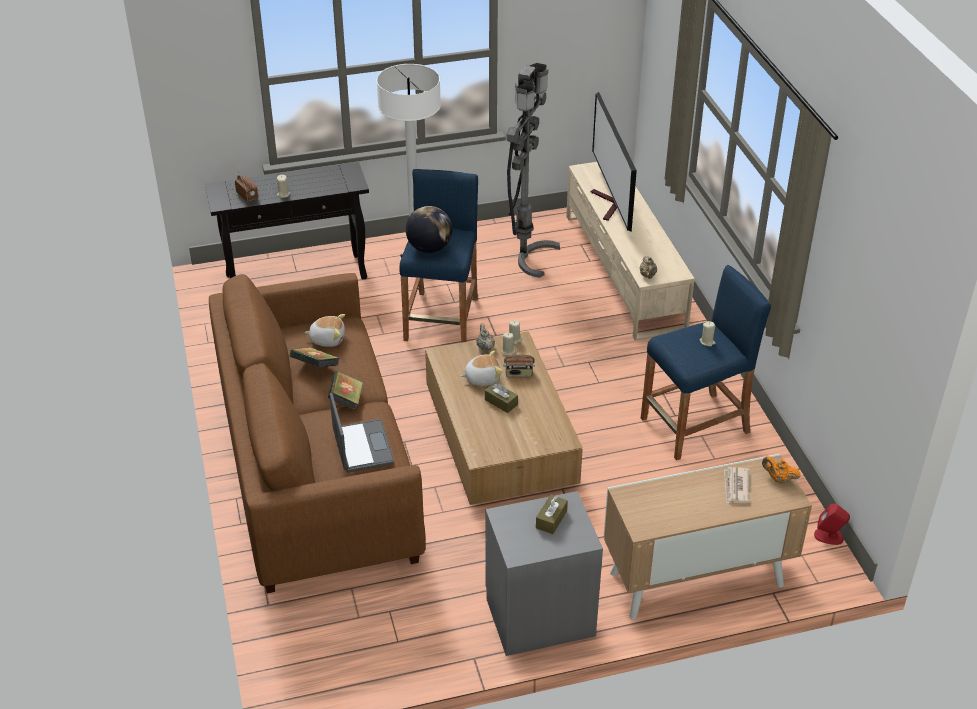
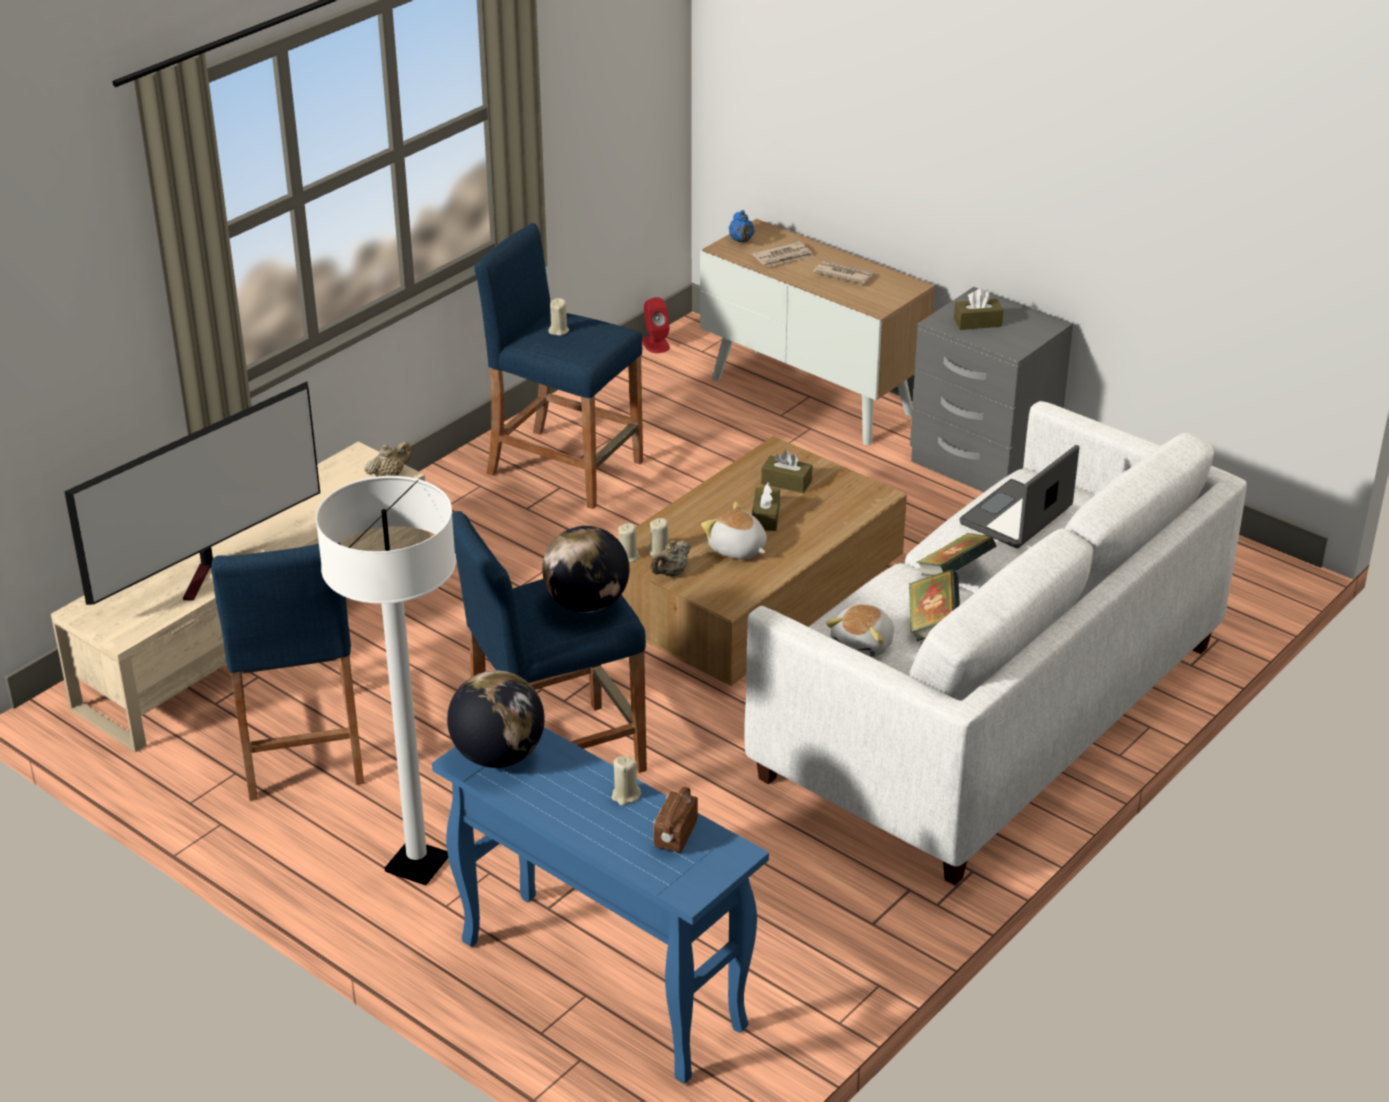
camera: 125 degrees left, 5 degrees down
black console table [205,162,369,280] -> blue console table [432,727,769,1084]
brown sofa [209,273,426,593] -> white sofa [744,401,1247,885]
plush toy [305,314,345,347] -> plush toy turned 120 degrees counterclockwise [826,604,894,657]
radio [503,347,535,377] -> none
grey floor lamp [507,63,560,278] -> blue stool [211,543,364,801]
orange teapot [762,456,800,484] -> blue teapot [729,210,755,242]
none -> globe [447,671,545,768]
none -> brown tissue box [761,451,812,493]
none -> newspaper [813,261,874,284]

